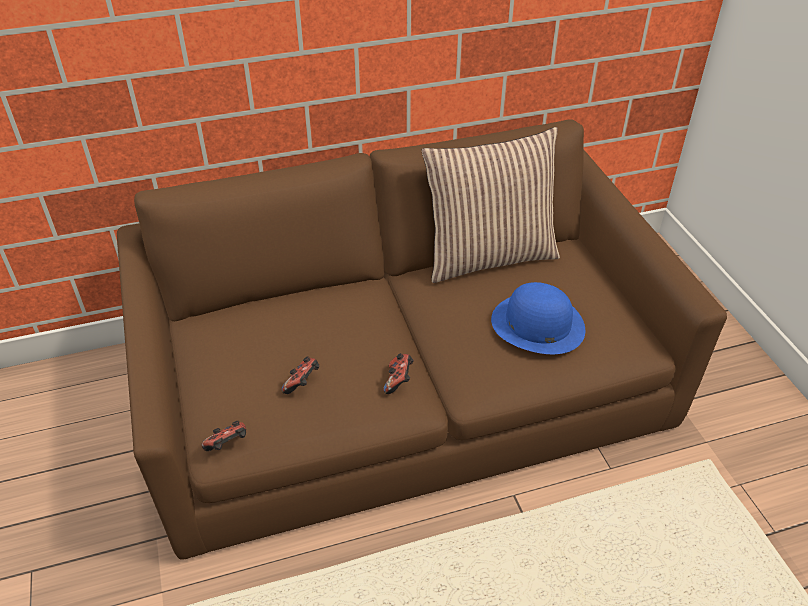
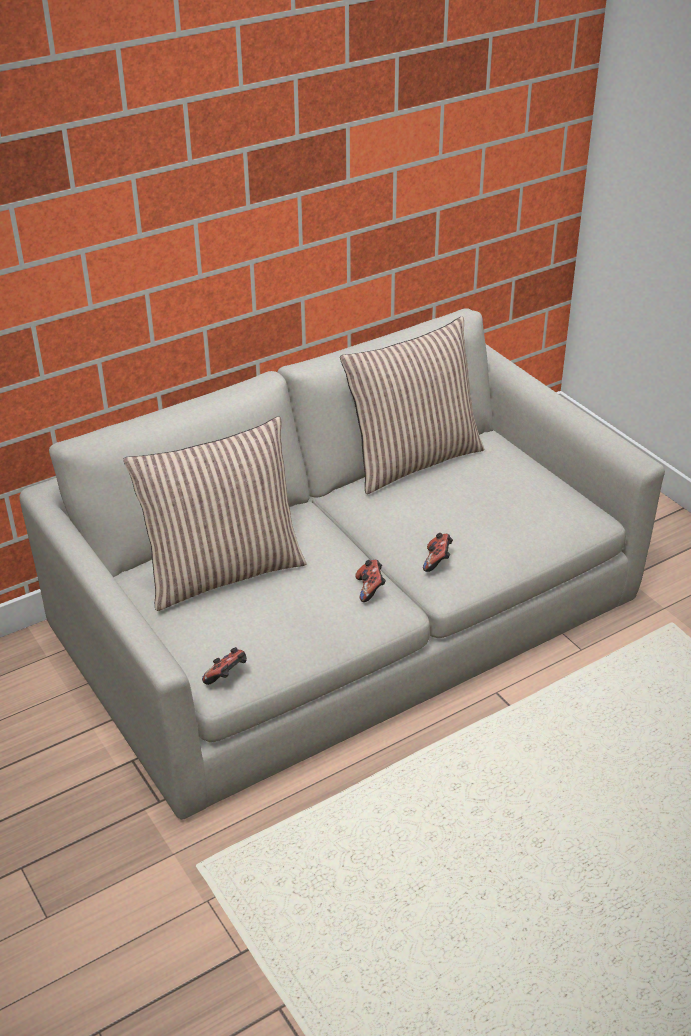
camera: 15 degrees left, 5 degrees down
brown sofa [117,119,727,560] -> grey sofa [20,308,665,820]
game controller [281,356,319,394] -> game controller moved to [423,533,453,572]
blue hat [491,282,585,354] -> none
none -> pillow [123,416,307,611]

